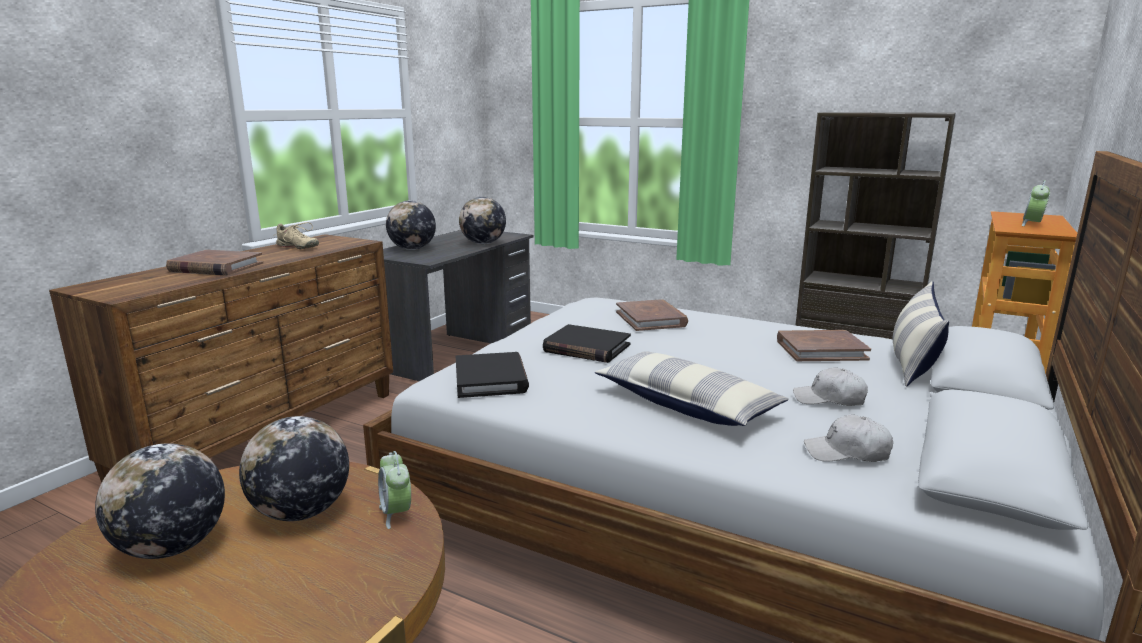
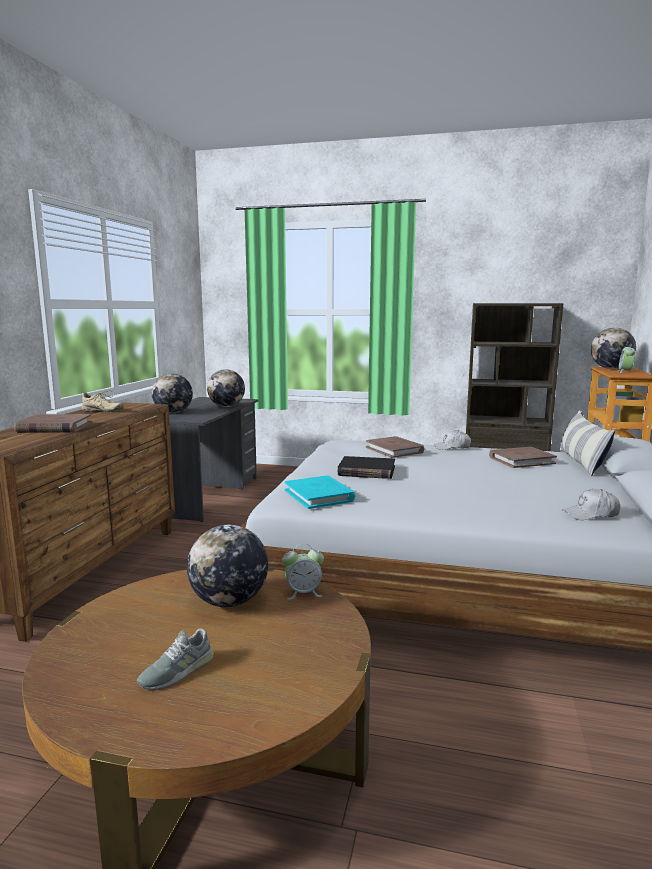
camera: 15 degrees left, 5 degrees down
globe [95,443,225,559] -> globe moved to [591,328,636,369]
alarm clock [378,451,411,529] -> alarm clock turned 60 degrees counterclockwise [282,544,324,600]
black book [456,352,529,398] -> turquoise book [285,475,355,509]
pillow [595,351,789,426] -> none
white cap [793,367,868,406] -> white cap moved to [433,430,471,450]
none -> grey shoe [137,628,214,690]

